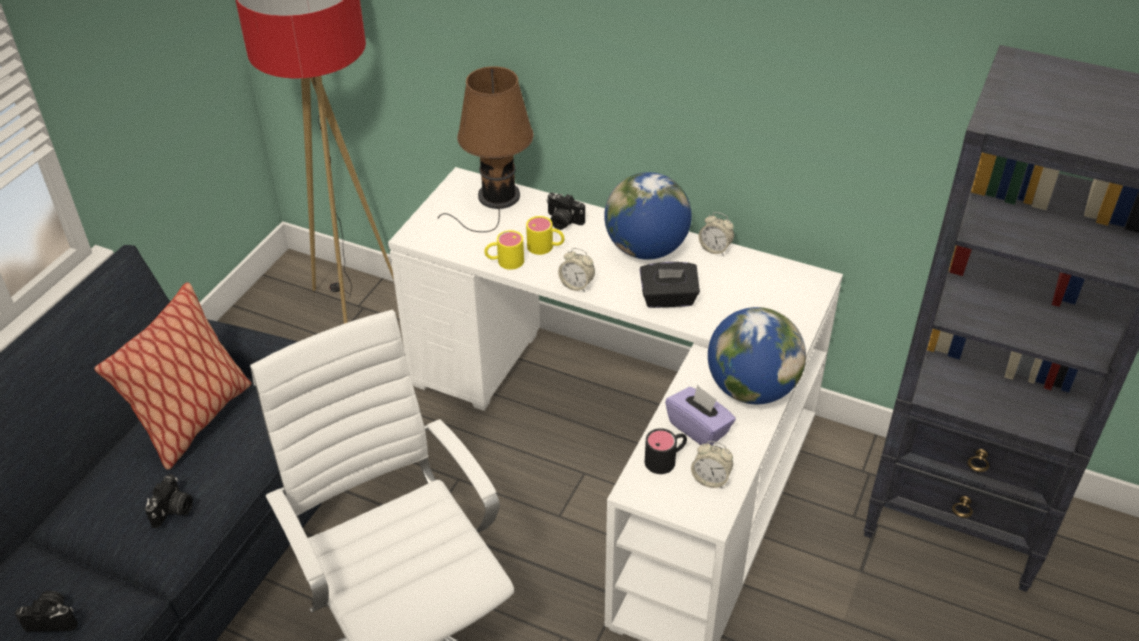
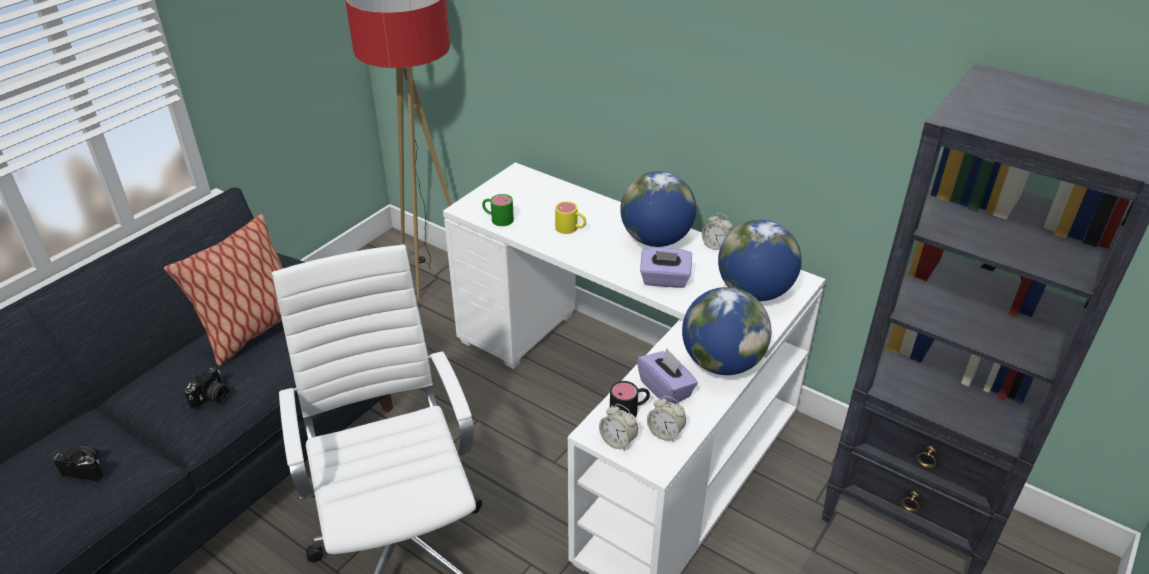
camera: 10 degrees right, 5 degrees down
brown table lamp [437,66,534,232] -> none
yellow mug [484,230,524,270] -> none
camera [546,193,585,230] -> none
alarm clock [558,248,595,292] -> alarm clock moved to [599,404,638,451]
black tissue box [640,262,700,308] -> purple tissue box [640,247,692,288]
none -> green mug [482,194,514,226]
none -> globe [718,220,802,301]

